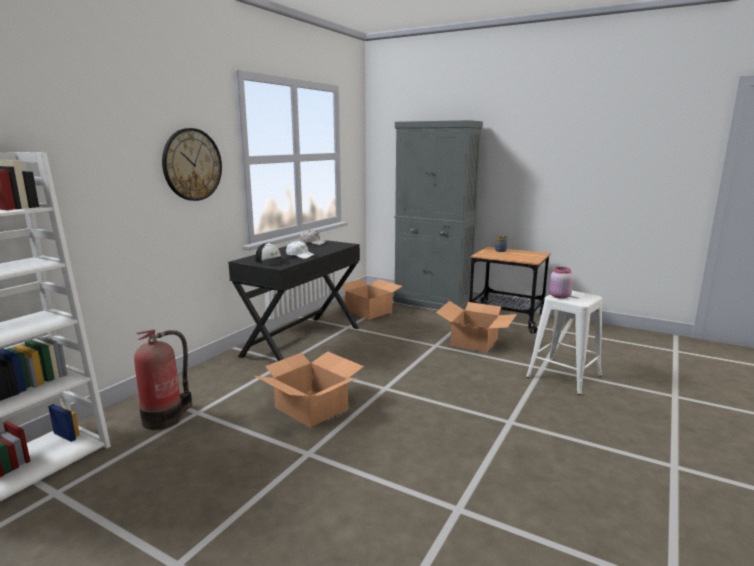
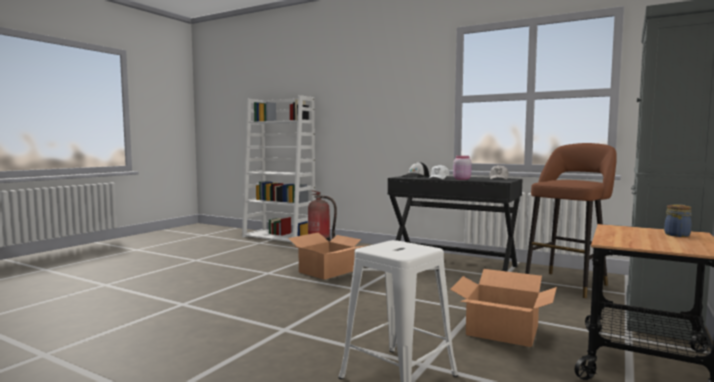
camera: 90 degrees right, 10 degrees down
wall clock [162,128,222,201] -> none
cardboard box [340,279,403,320] -> brown stool [525,143,617,298]
pink jar [549,267,573,299] -> pink jar moved to [453,156,472,180]

